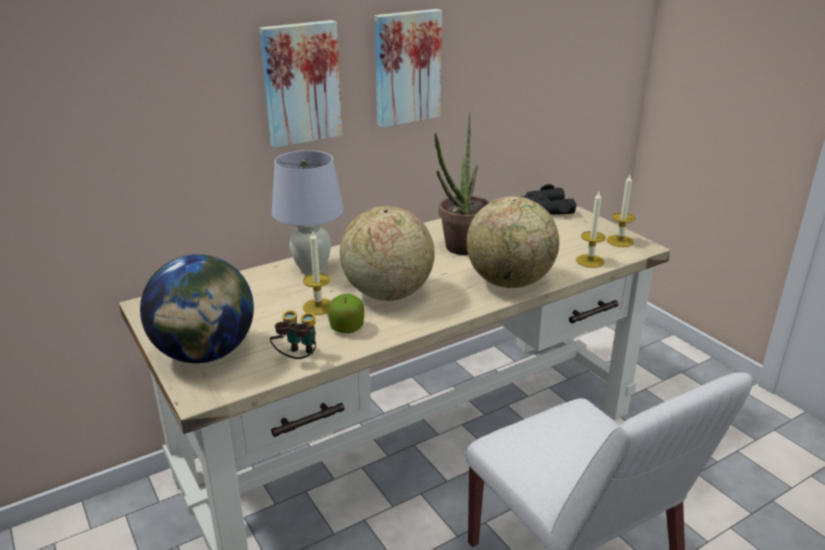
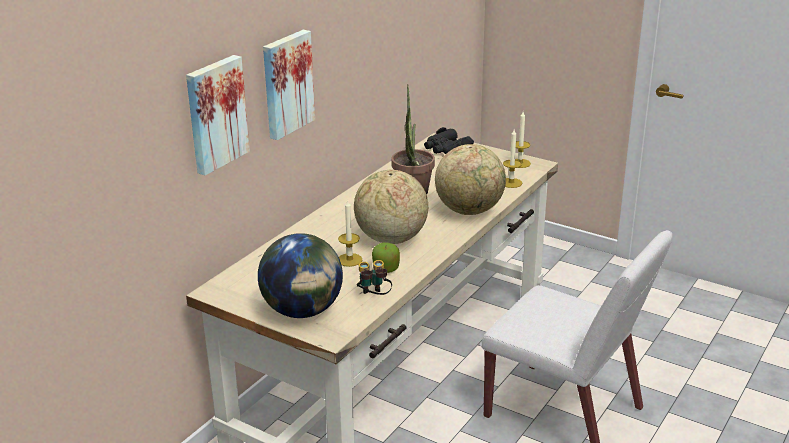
camera: 25 degrees left, 0 degrees up
white table lamp [272,150,344,275] -> none
picture [374,9,442,128] -> picture moved to [186,55,250,175]

